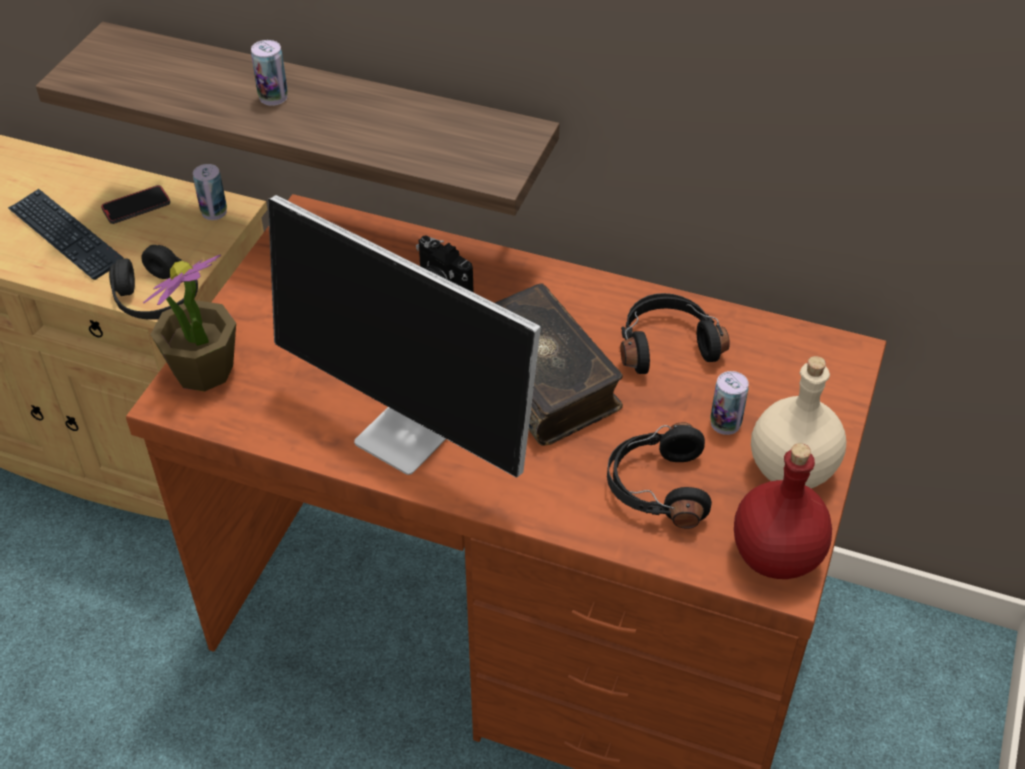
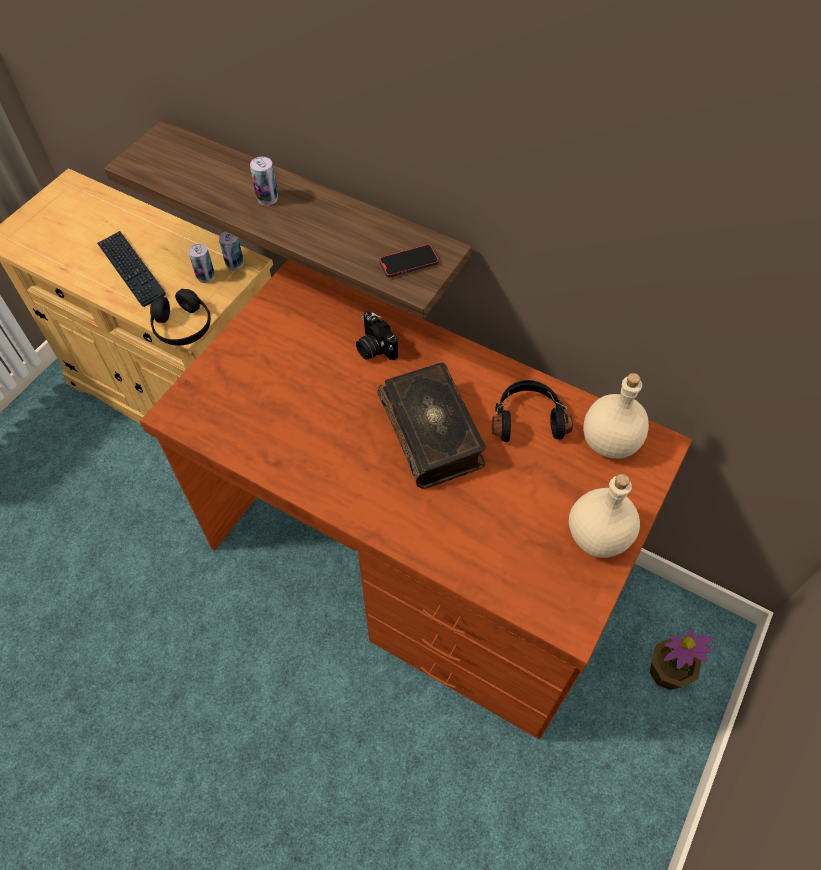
camera: 10 degrees right, 10 degrees up
phone [101,185,170,224] -> phone moved to [379,244,439,278]
potted plant [143,254,236,391] -> potted plant moved to [650,629,714,690]
monitor [268,195,541,478] -> none
black headphones [607,422,712,529] -> none
can [710,371,749,435] -> can moved to [188,244,215,283]
red bottle [734,443,832,579] -> none
none -> beige bottle [583,373,649,459]

